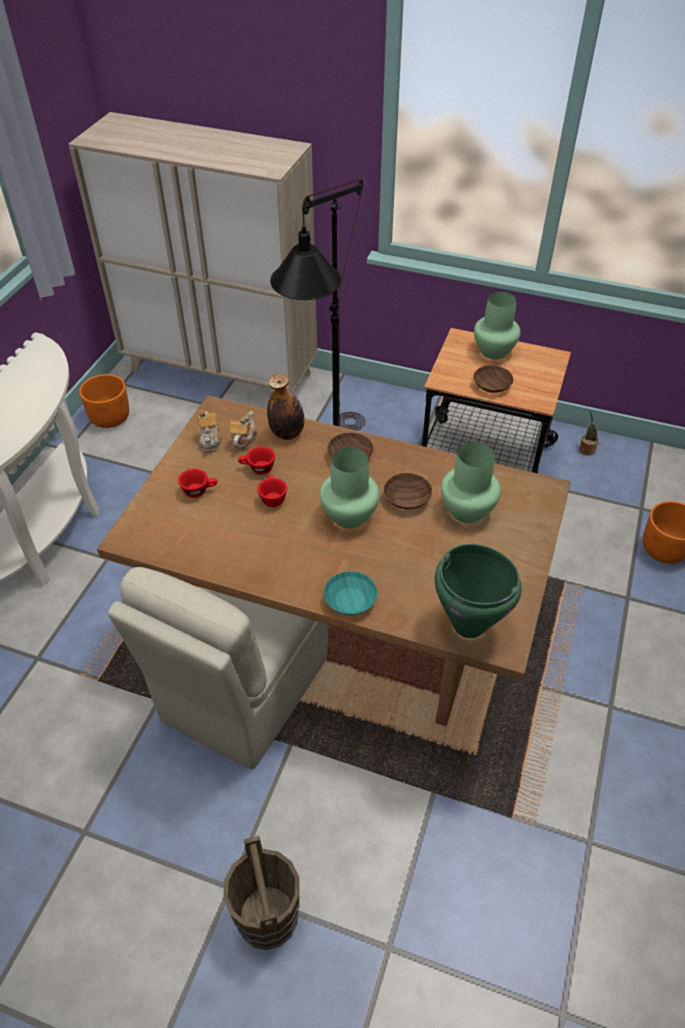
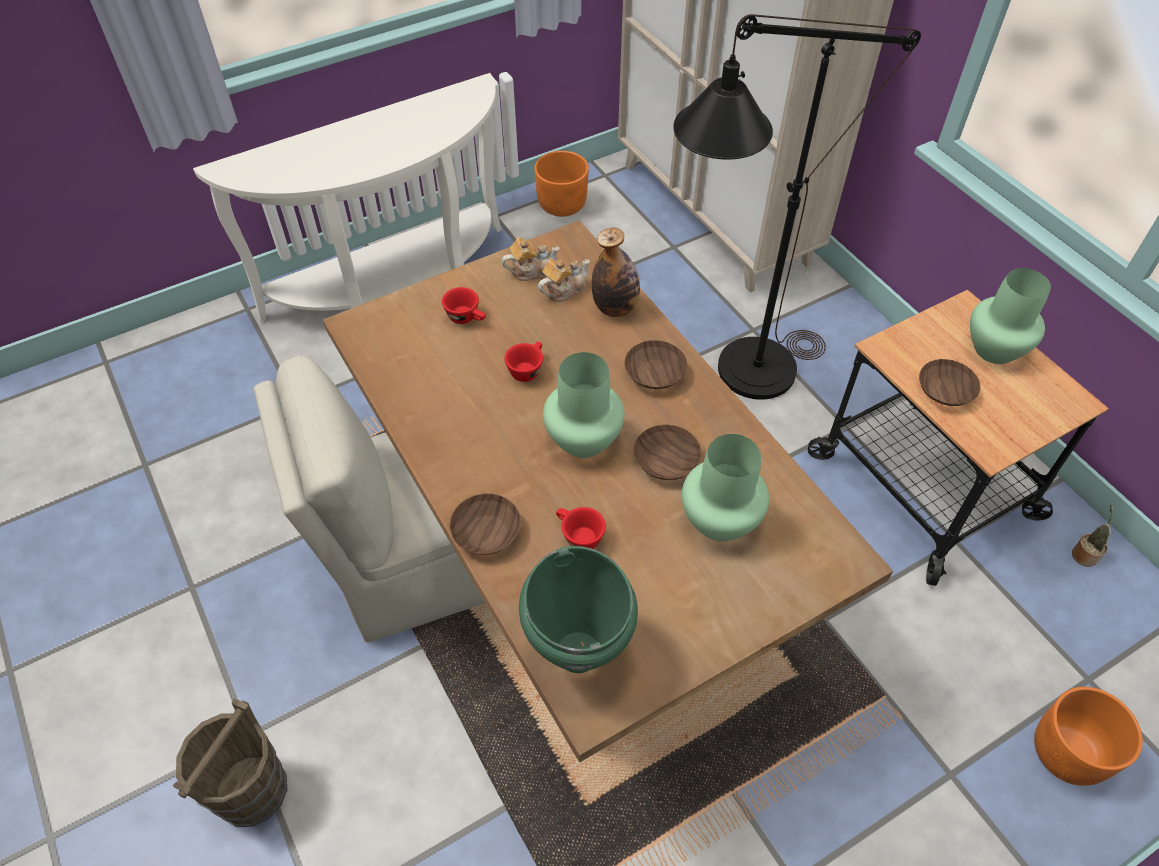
camera: 40 degrees right, 5 degrees up
teapot [197,410,222,452] -> teapot turned 135 degrees counterclockwise [502,237,560,281]
red cup [238,446,275,475] -> red cup moved to [556,507,606,549]
turquoise bowl [324,571,378,615] -> brown bowl [450,493,521,555]

